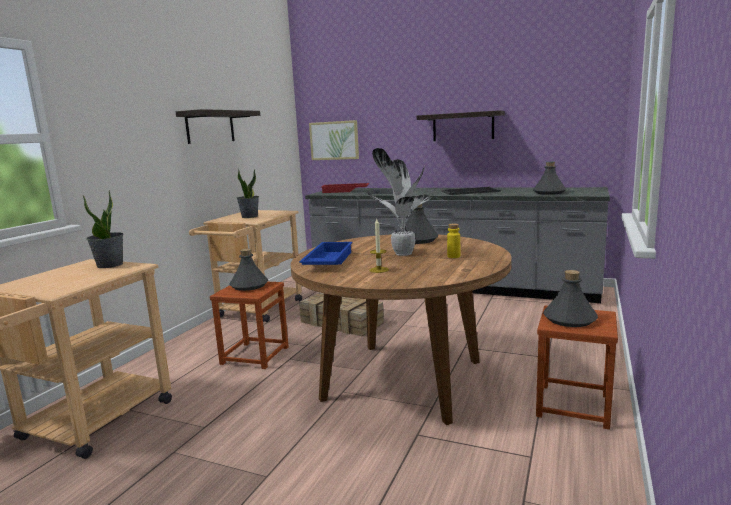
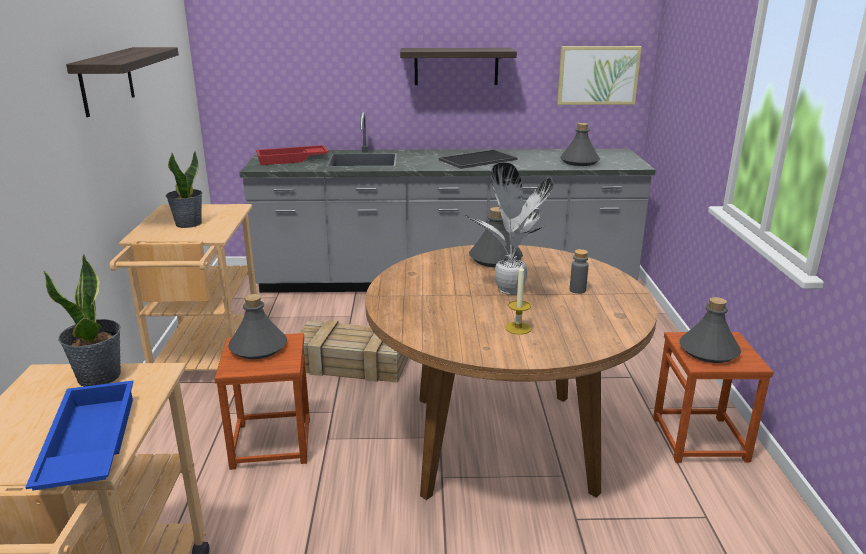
camera: 25 degrees left, 10 degrees up
blue tray [299,242,353,265] -> blue tray moved to [25,381,133,491]
picture [309,120,359,160] -> picture moved to [557,46,642,105]
yellow bottle [447,223,460,258] -> grey bottle [570,249,589,294]

